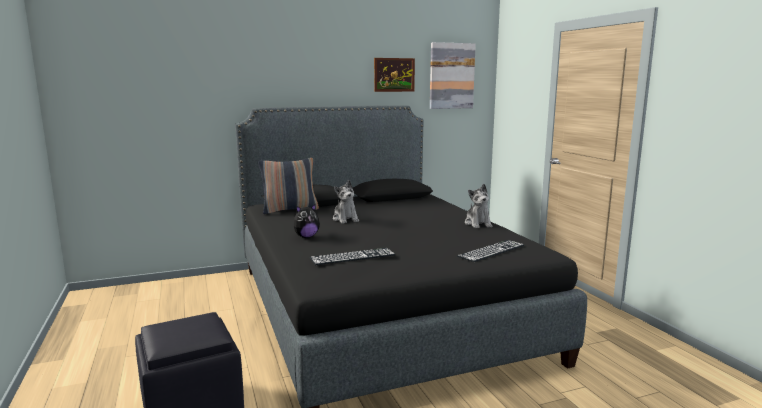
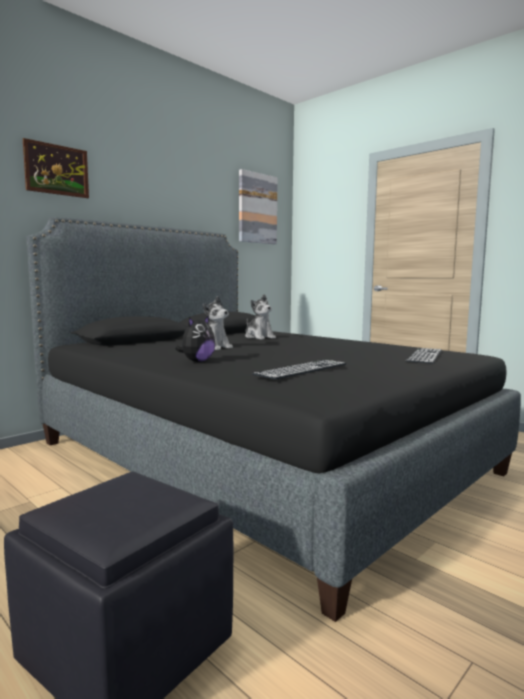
camera: 25 degrees left, 5 degrees down
pillow [258,158,319,214] -> none
picture [374,58,415,92] -> picture moved to [23,138,89,198]
plush toy [465,184,492,228] -> plush toy moved to [245,294,276,340]

